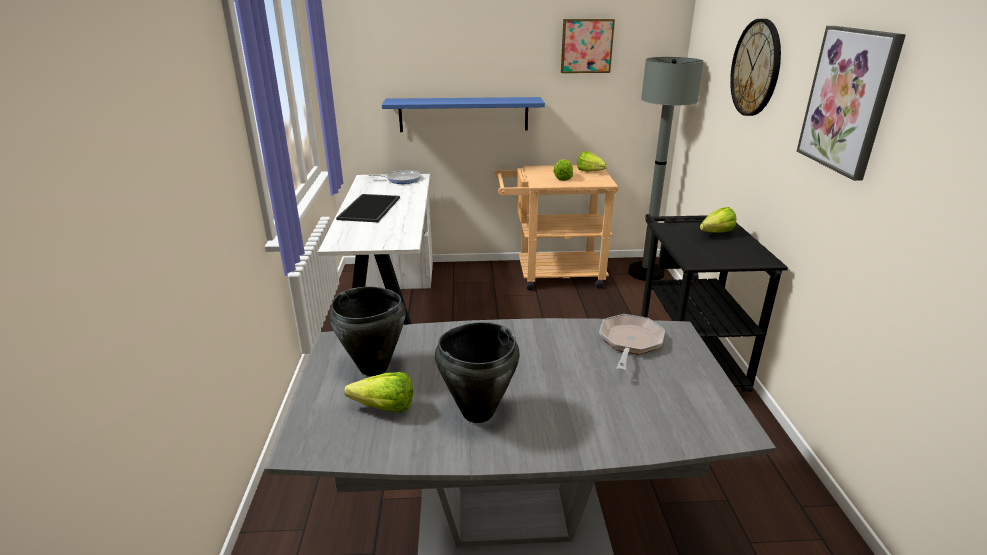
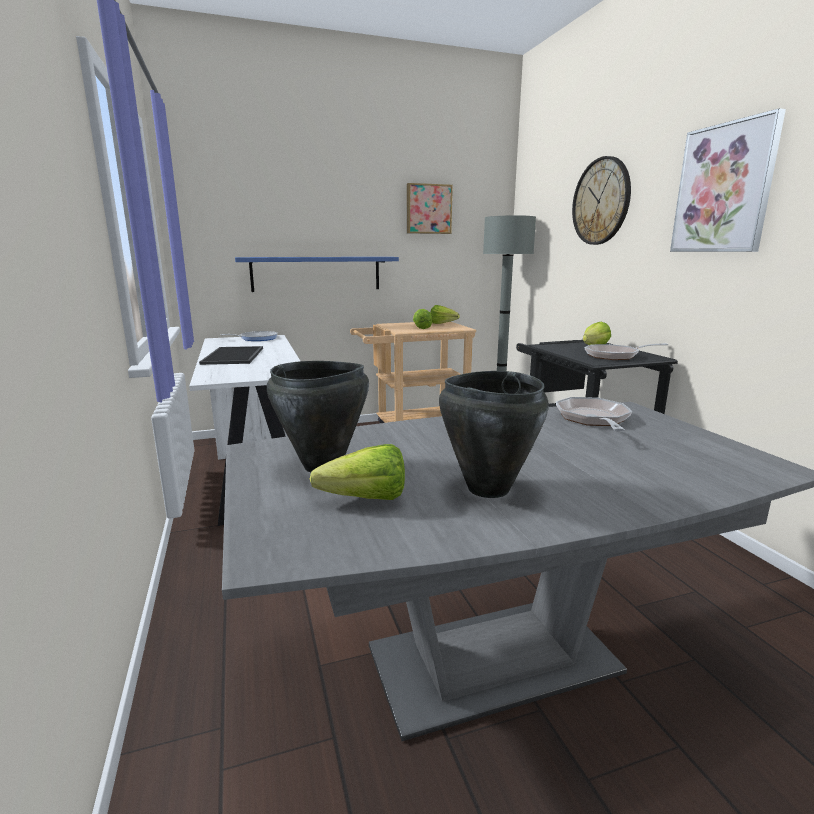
camera: 15 degrees left, 10 degrees down
none -> frying pan [585,343,668,360]

